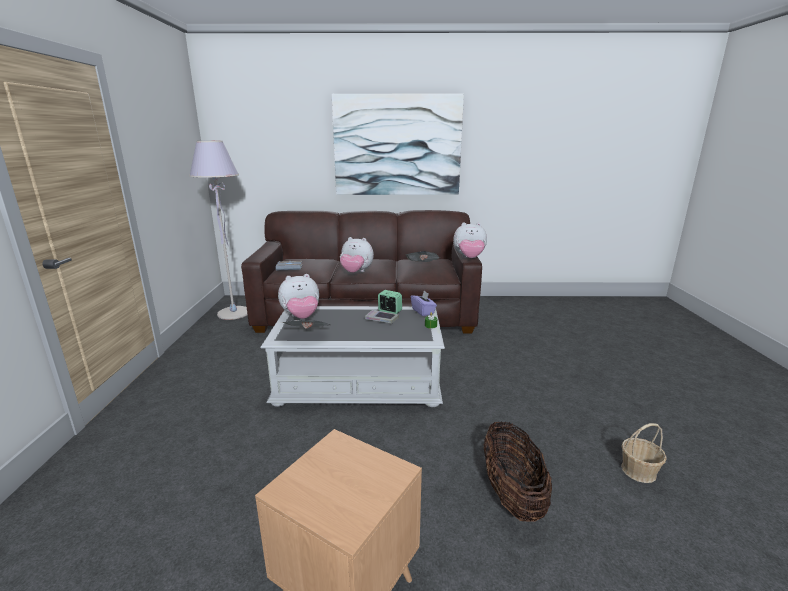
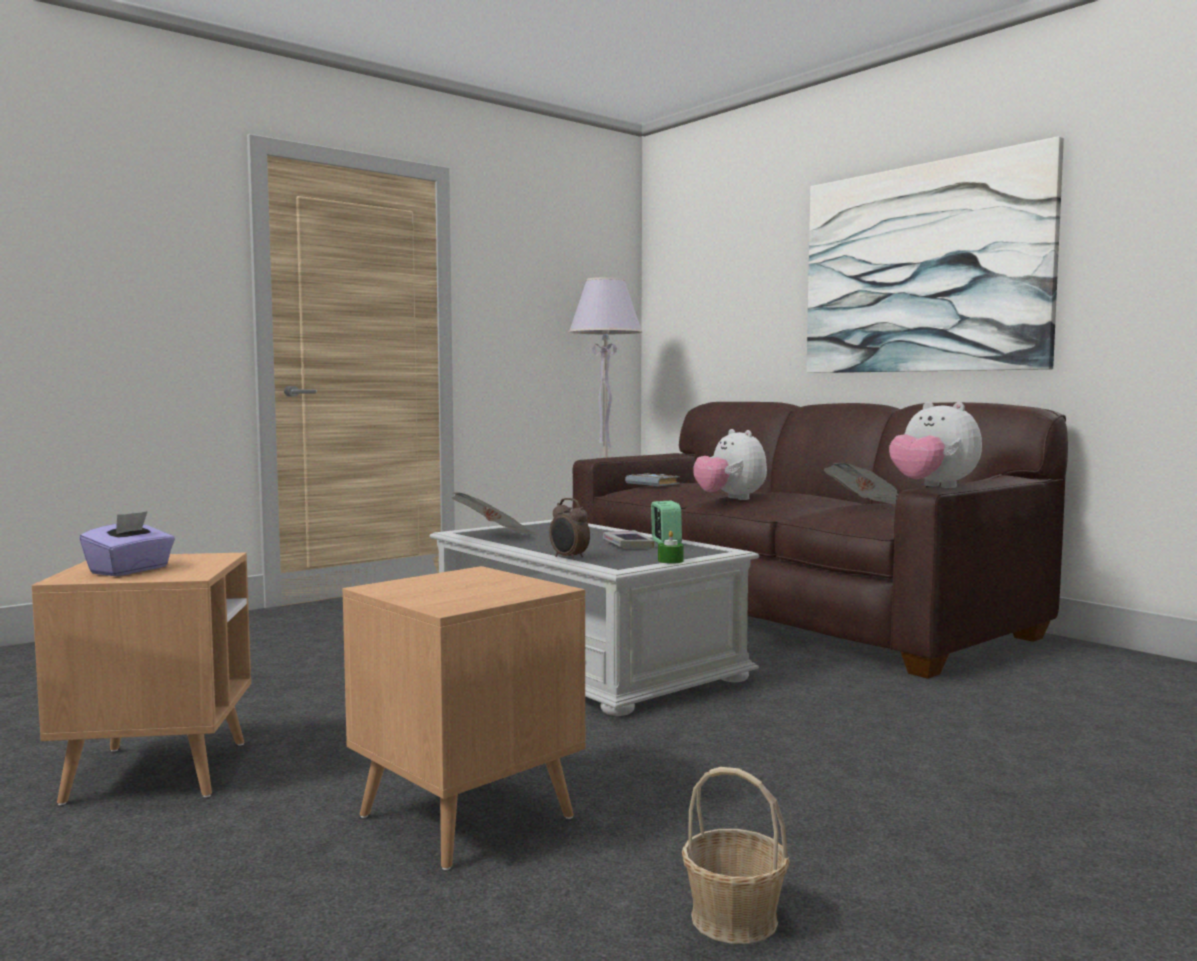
camera: 50 degrees right, 15 degrees down
plush toy [278,274,319,319] -> none
purple tissue box [411,291,437,316] -> purple tissue box moved to [79,511,175,576]
basket [483,421,552,522] -> brown side table [343,566,585,870]
none -> alarm clock [549,498,590,561]

